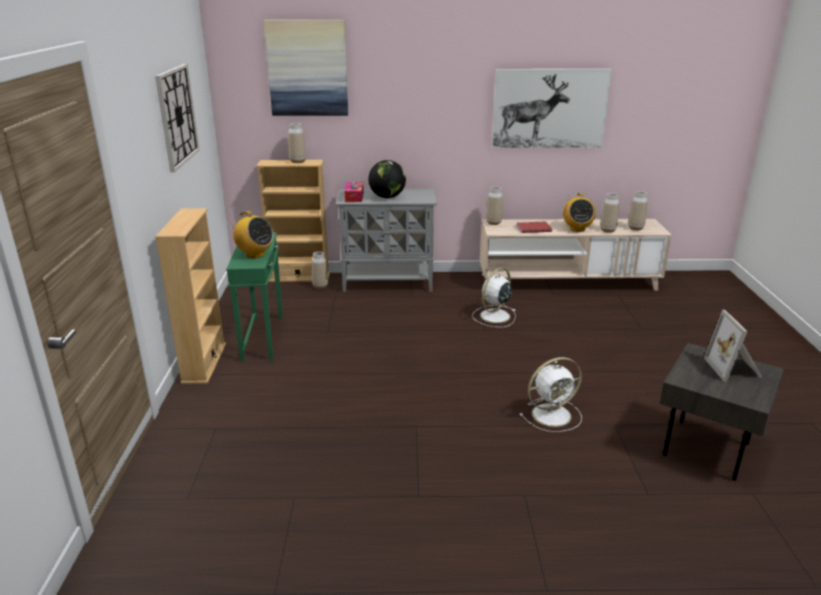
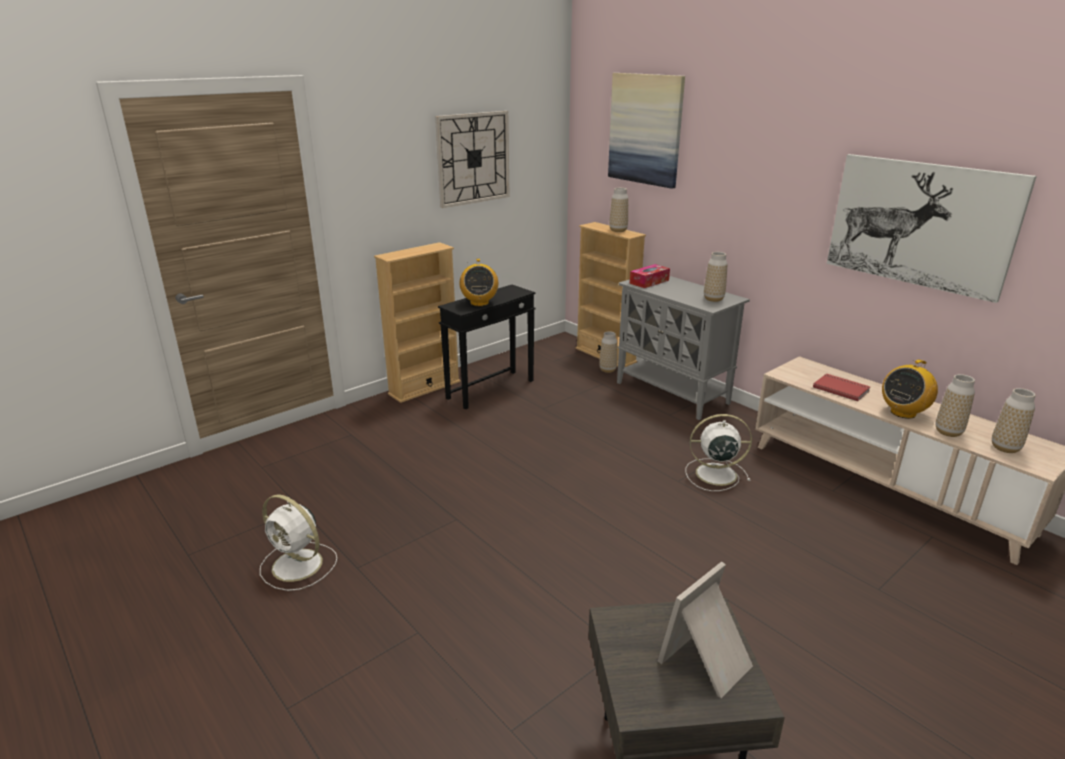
camera: 50 degrees right, 0 degrees up
green side table [226,232,283,361] -> black side table [438,285,536,409]
globe [369,160,406,198] -> none
vase [486,187,503,225] -> vase moved to [704,252,727,302]
white fan [519,357,582,432] -> white fan moved to [260,494,337,591]

